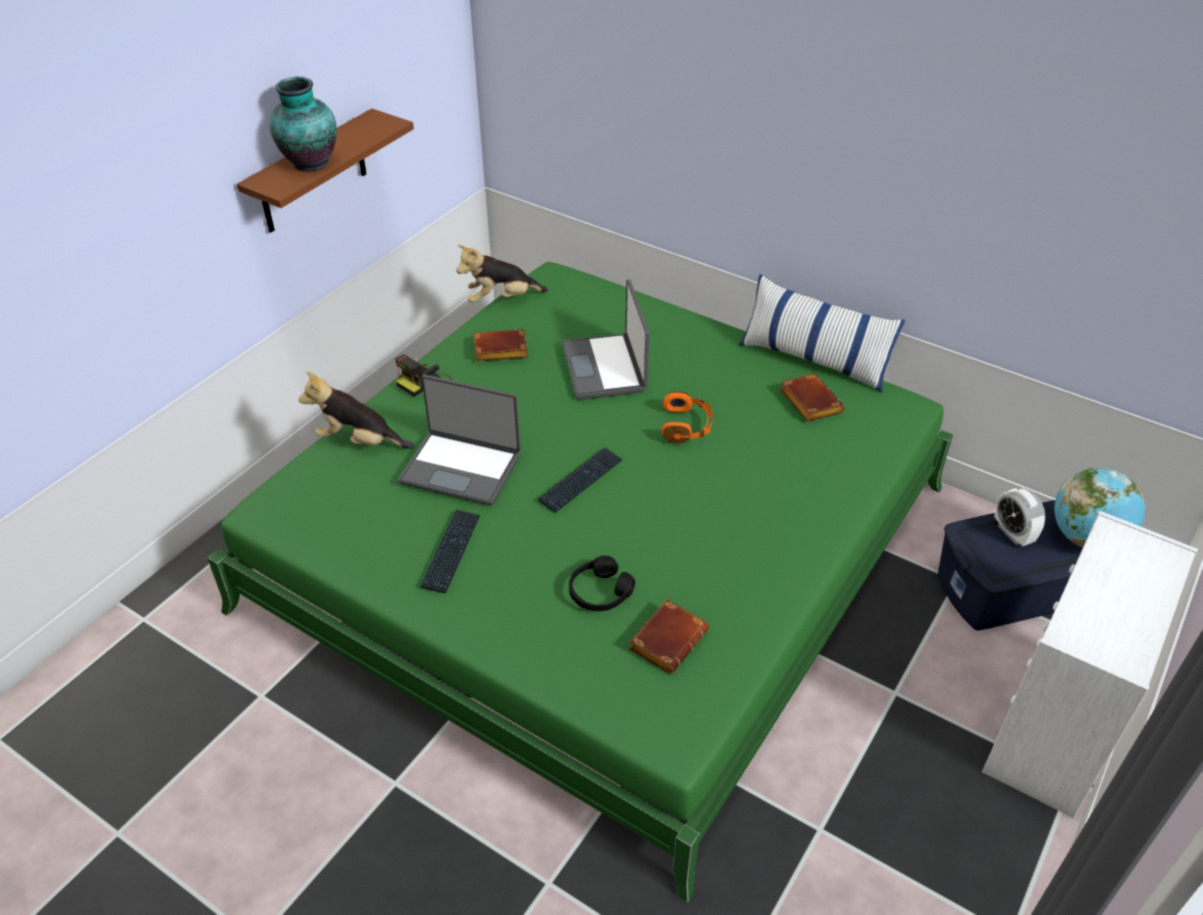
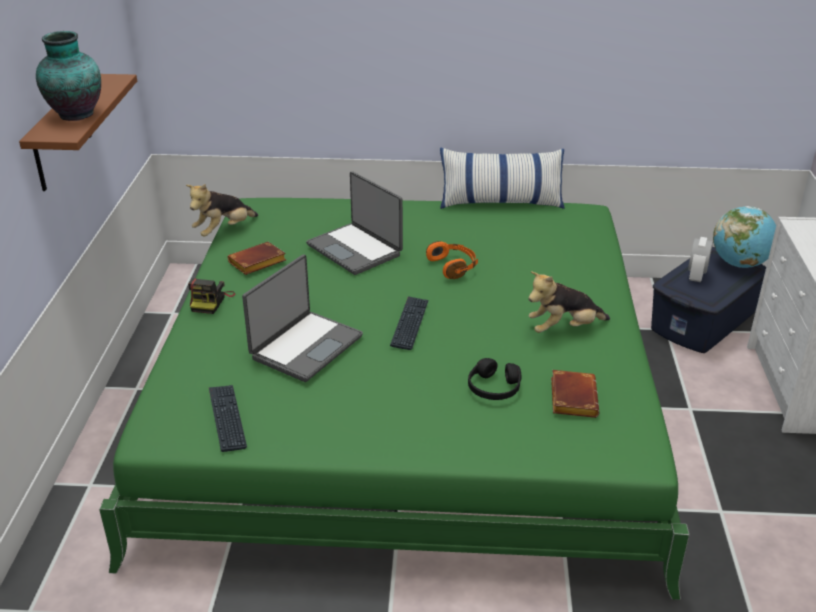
camera: 30 degrees left, 10 degrees down
plush toy [299,372,415,449] -> plush toy moved to [528,271,610,333]
laptop [398,375,521,506] -> laptop turned 45 degrees counterclockwise [242,254,363,382]
keyboard [421,509,480,593] -> keyboard moved to [209,385,247,452]
brown book [780,374,845,421] -> none
alarm clock [994,488,1045,546] -> alarm clock turned 75 degrees clockwise [688,237,713,282]

